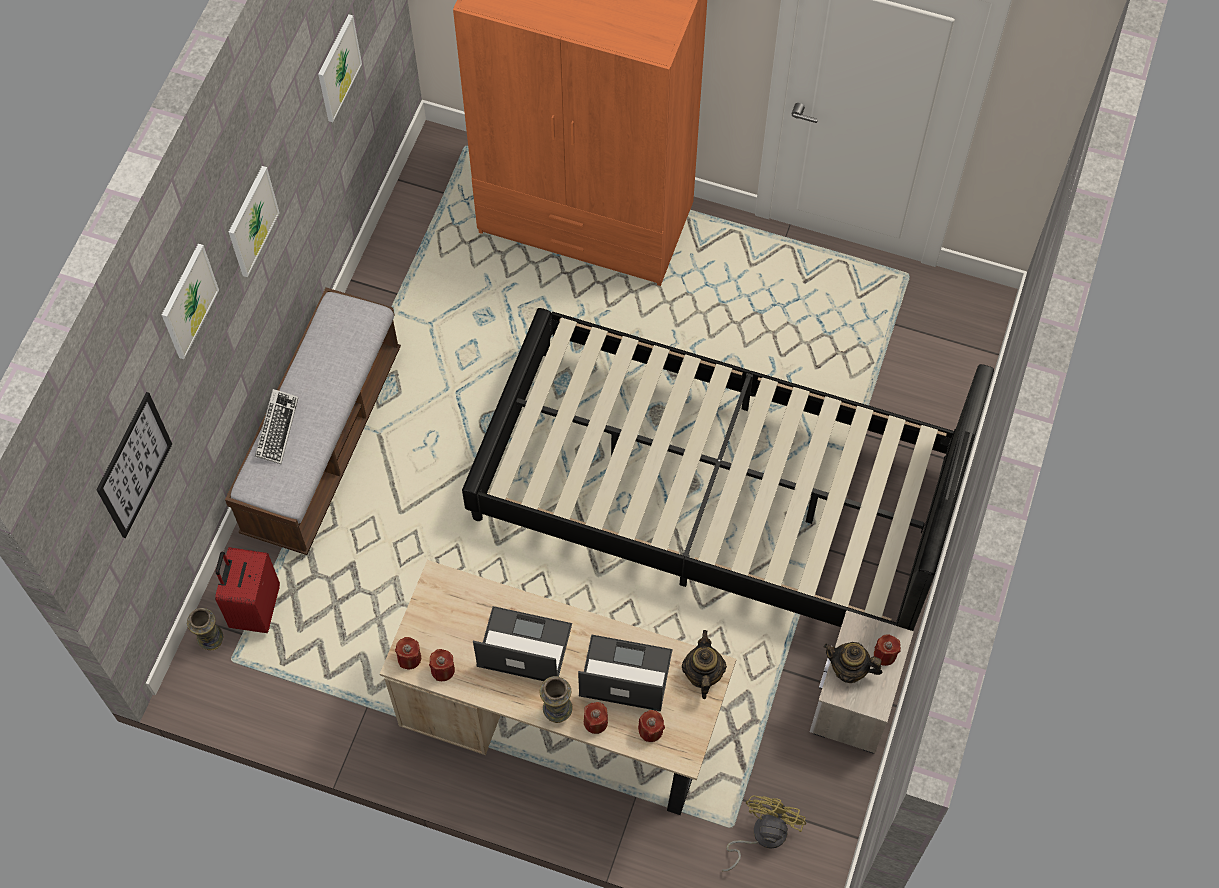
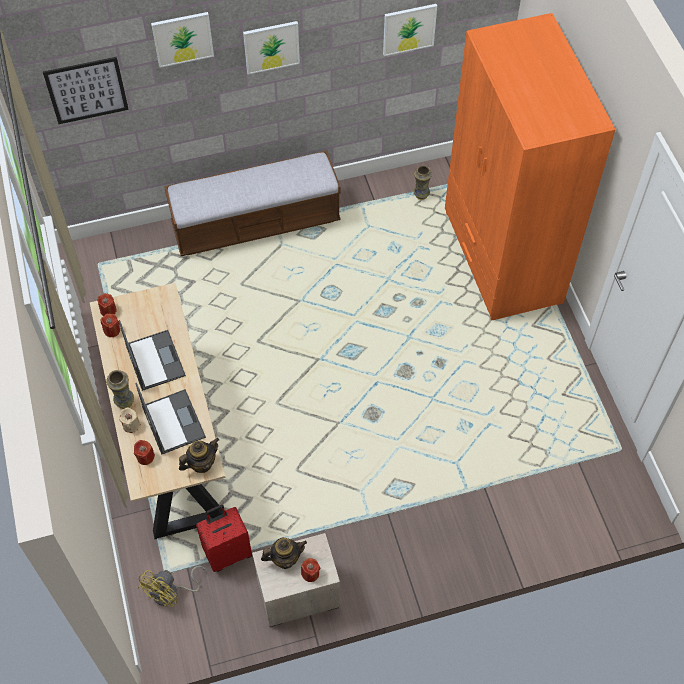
camera: 55 degrees right, 5 degrees down
vase [187,608,223,650] -> vase moved to [414,165,432,200]
red suitcase [215,547,280,633] -> red suitcase moved to [196,505,252,572]
keyboard [255,389,298,464] -> none
black bed [462,308,994,631] -> none
red candle [584,702,608,734] -> beige candle [119,407,141,433]
yellow fan [722,795,806,872] -> yellow fan turned 135 degrees clockwise [138,566,207,607]
teapot [824,642,883,683] -> teapot turned 90 degrees clockwise [261,538,307,569]

